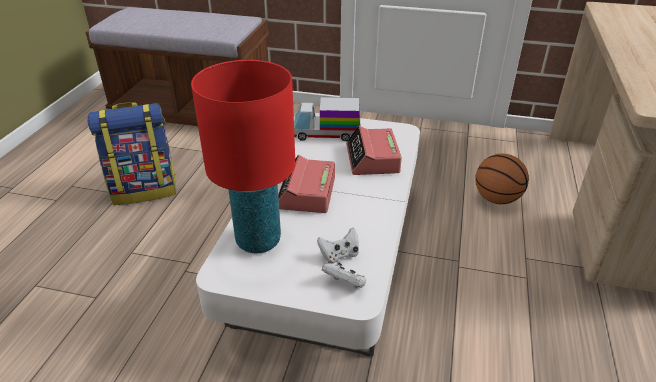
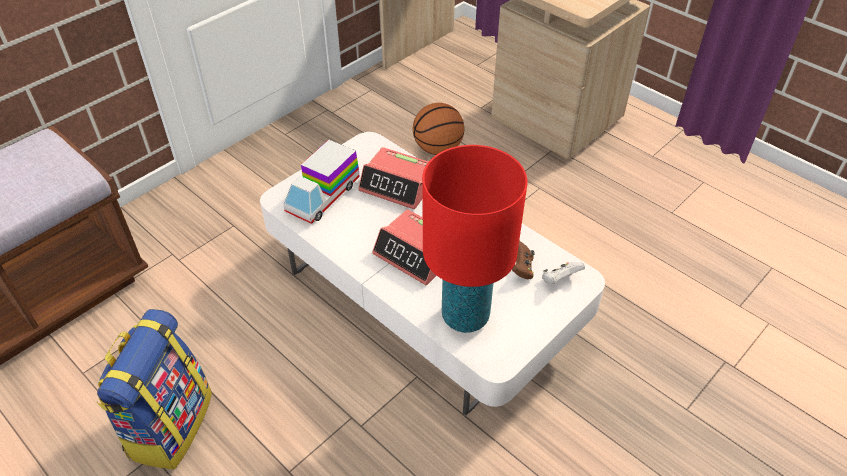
camera: 60 degrees left, 10 degrees up
white game controller [317,228,359,264] -> brown game controller [512,241,535,279]

